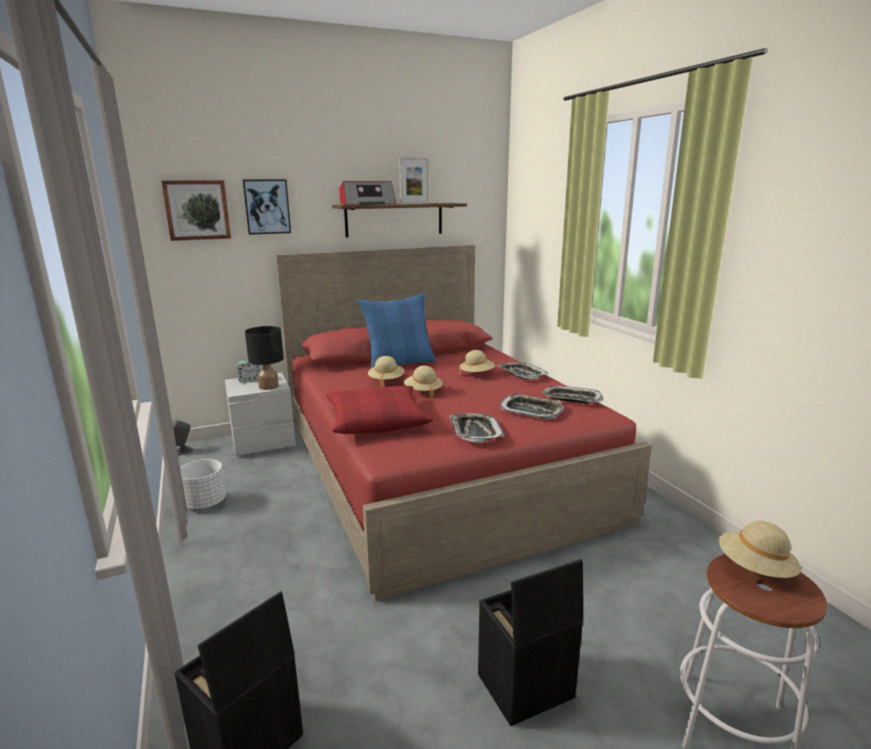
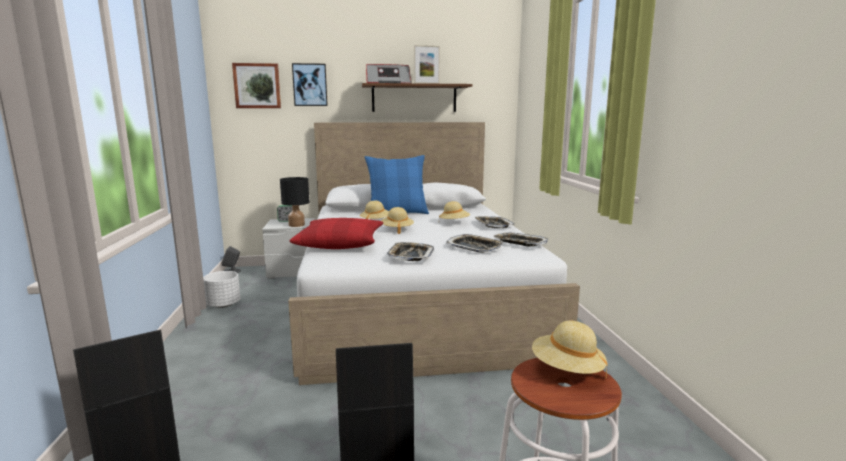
camera: 15 degrees right, 5 degrees down
red bed [276,245,652,601] -> white bed [288,122,580,385]

